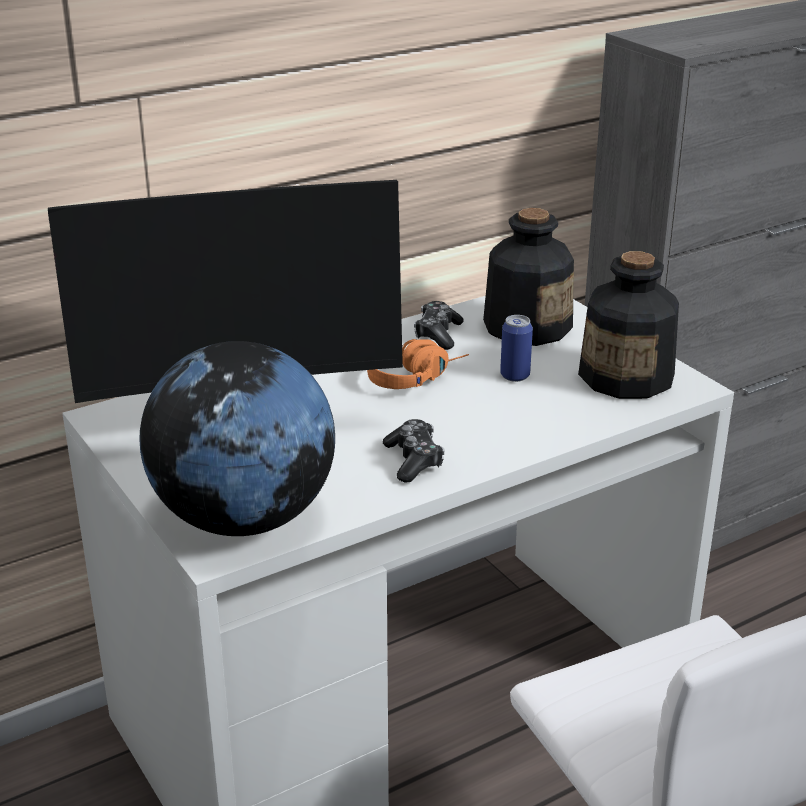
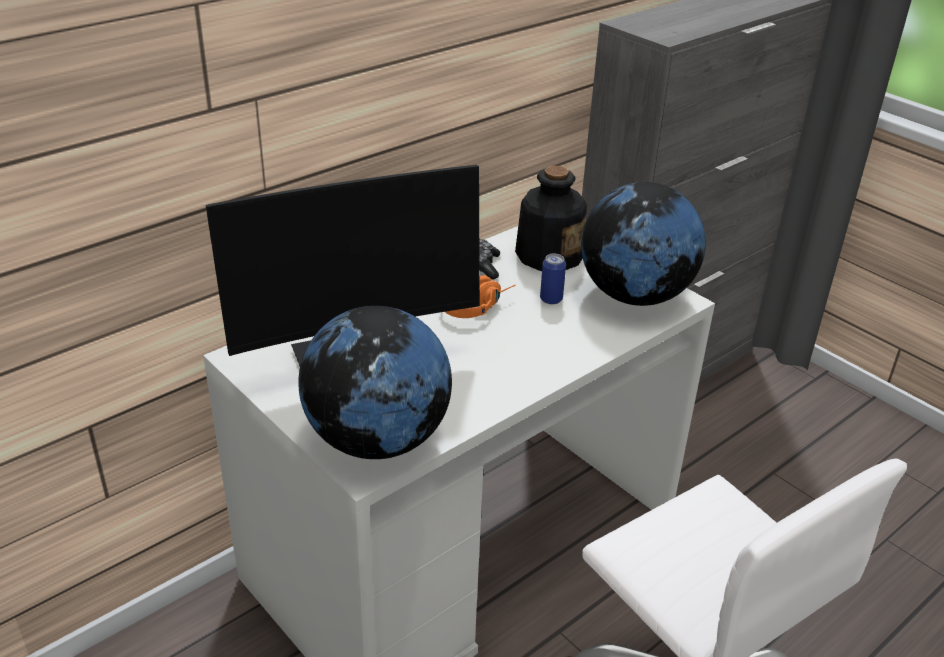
camera: 10 degrees left, 5 degrees up
game controller [383,419,444,483] -> none
bottle [578,251,679,399] -> globe [581,182,706,306]

